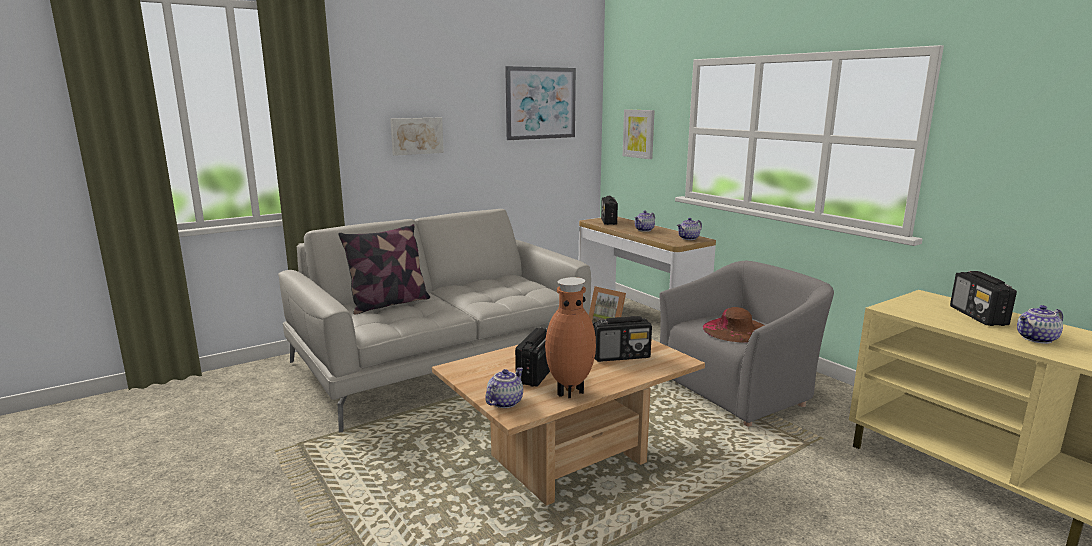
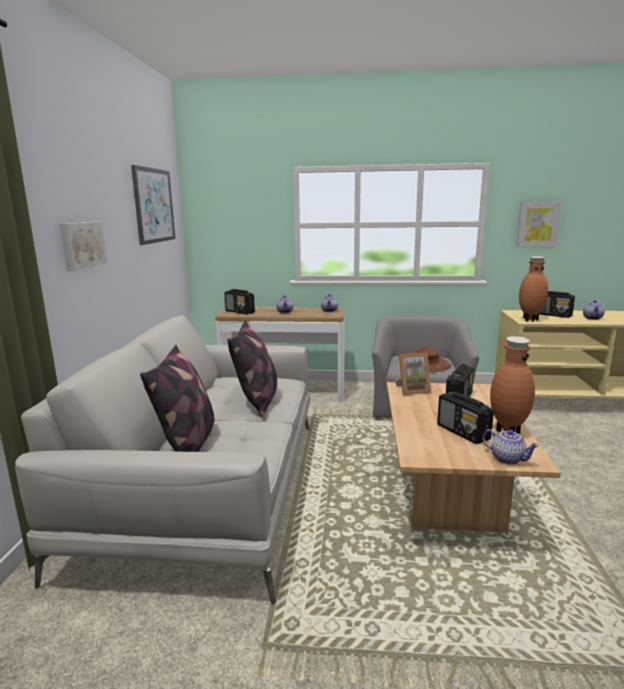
camera: 50 degrees left, 0 degrees up
teapot [485,367,523,408] -> teapot turned 150 degrees clockwise [482,429,539,465]
picture [623,109,655,159] -> picture moved to [516,201,562,247]
none -> pillow [228,320,277,417]
none -> brown vase [519,256,548,322]

